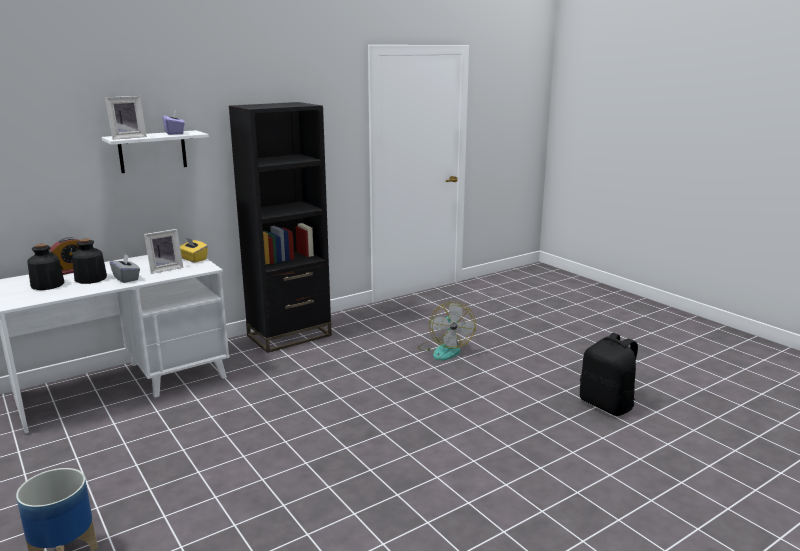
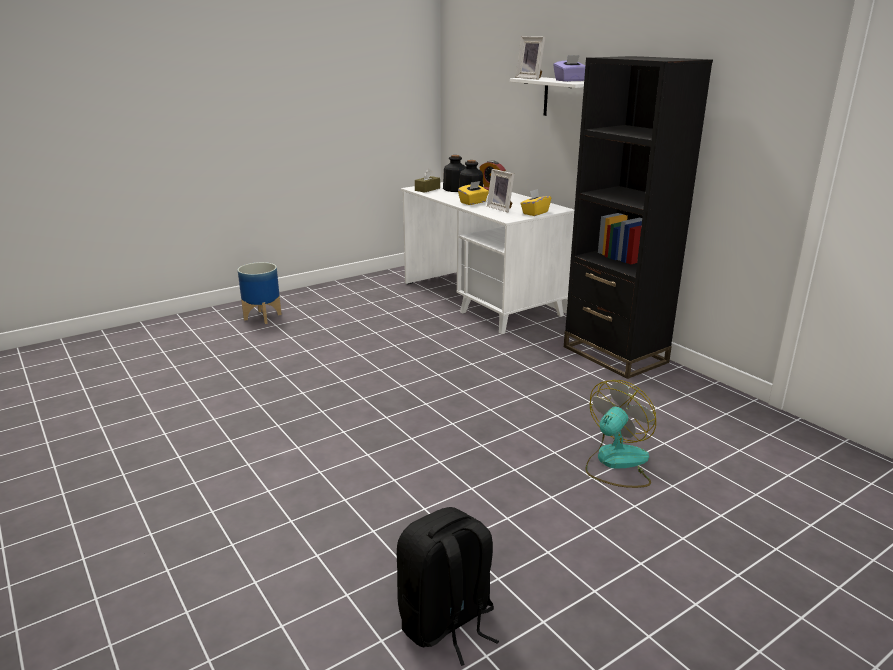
camera: 90 degrees right, 5 degrees up
grey tissue box [110,254,140,283] -> yellow tissue box [458,181,489,205]
fan [418,302,476,360] -> fan turned 135 degrees clockwise [586,380,656,488]
none -> brown tissue box [415,168,440,193]

